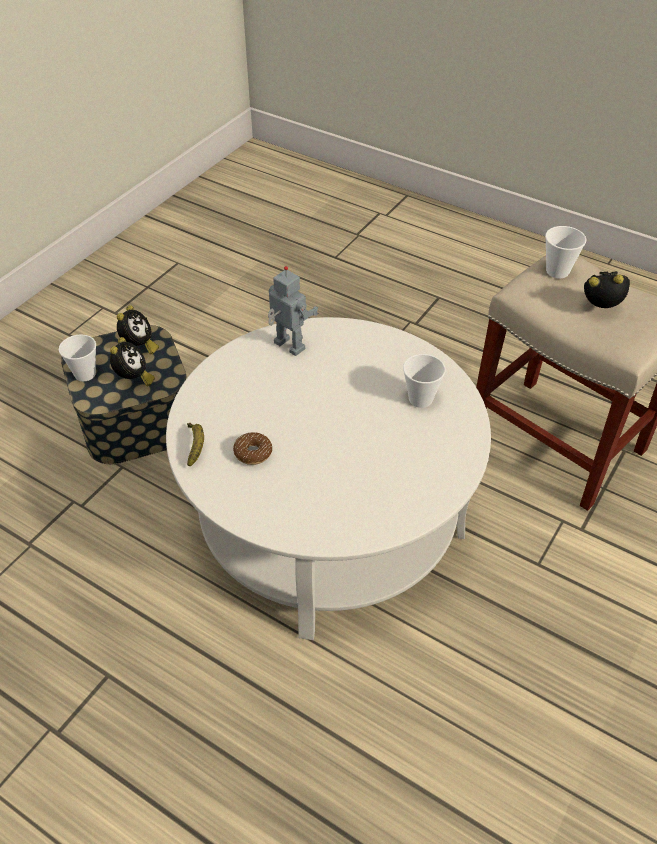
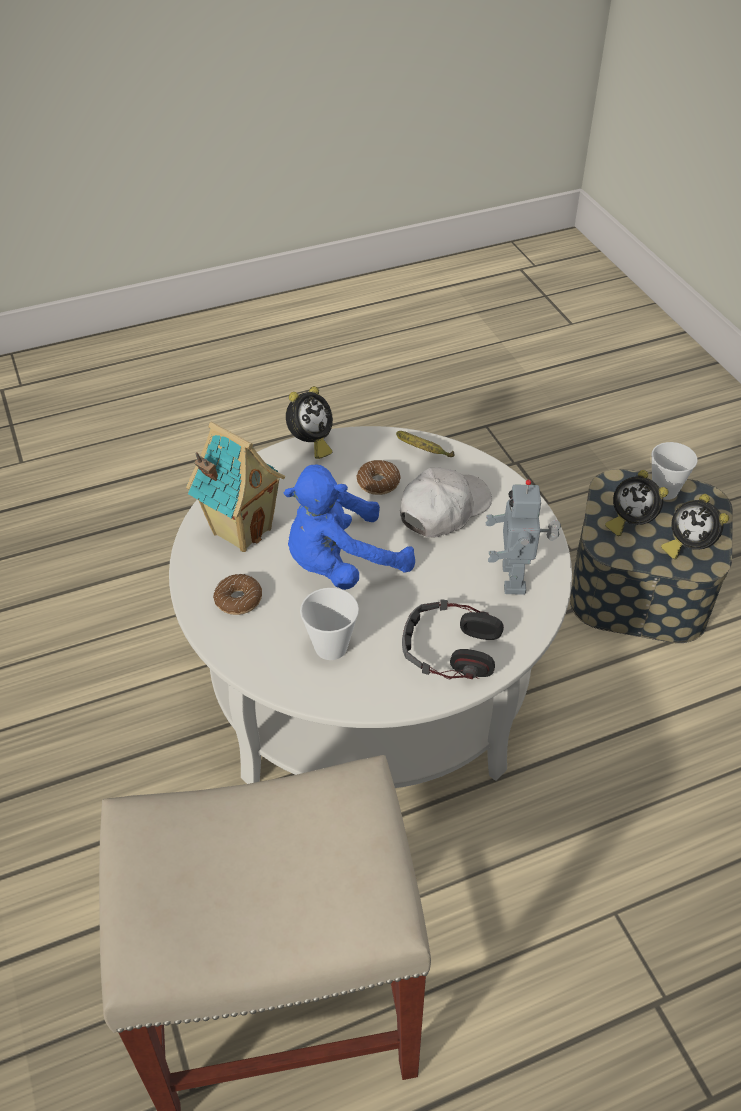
camera: 125 degrees right, 0 degrees up
toy robot [268,266,318,356] -> toy robot turned 105 degrees clockwise [486,479,561,595]
cup [545,226,586,278] -> none
alarm clock [584,271,630,308] -> alarm clock moved to [286,386,333,459]
none -> toy house [186,422,285,552]
none -> donut [213,574,262,615]
none -> blue plush toy [284,464,415,590]
none -> white cap [400,468,492,538]
none -> headphones [402,599,504,679]

